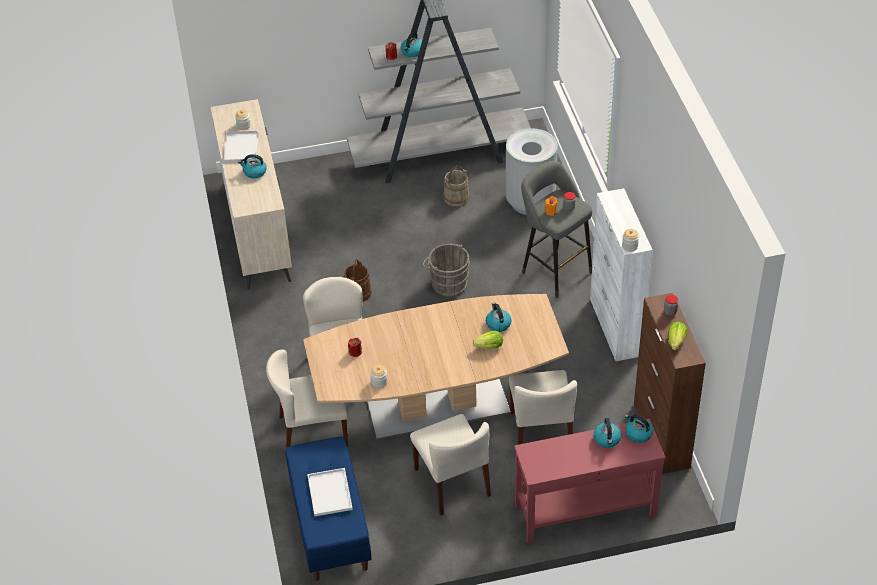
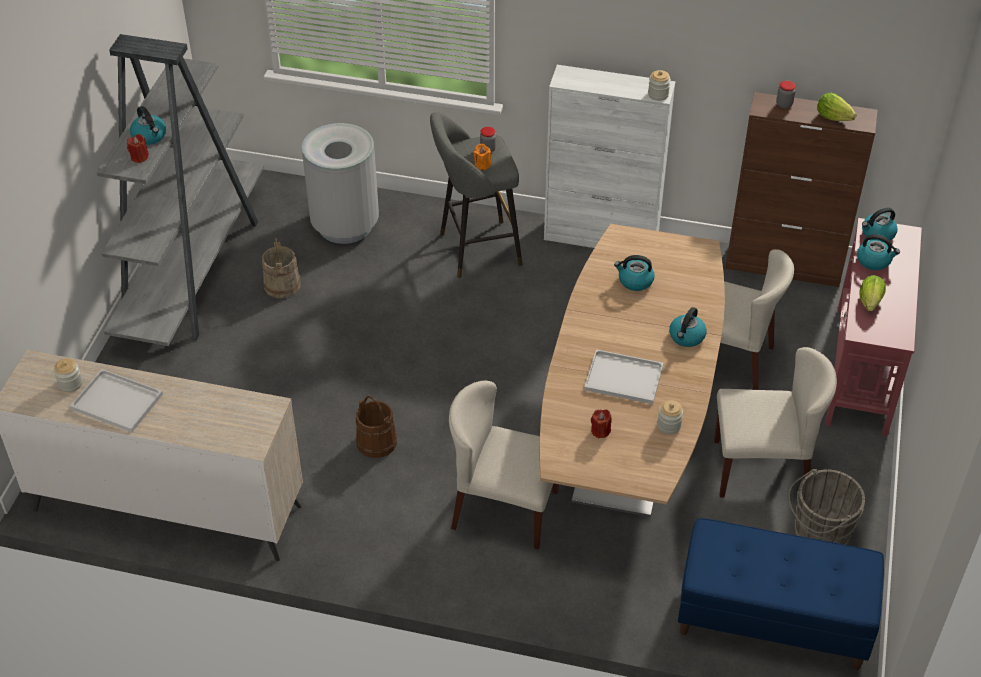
camera: 65 degrees left, 0 degrees up
kettle [238,154,267,179] -> kettle moved to [669,307,707,347]
beige chair [266,349,348,448] -> none
white tray [307,468,353,516] -> white tray moved to [584,349,663,404]
grey bucket [423,244,470,297] -> grey bucket moved to [788,469,865,545]
lettuce [473,331,503,349] -> lettuce moved to [860,275,886,311]

